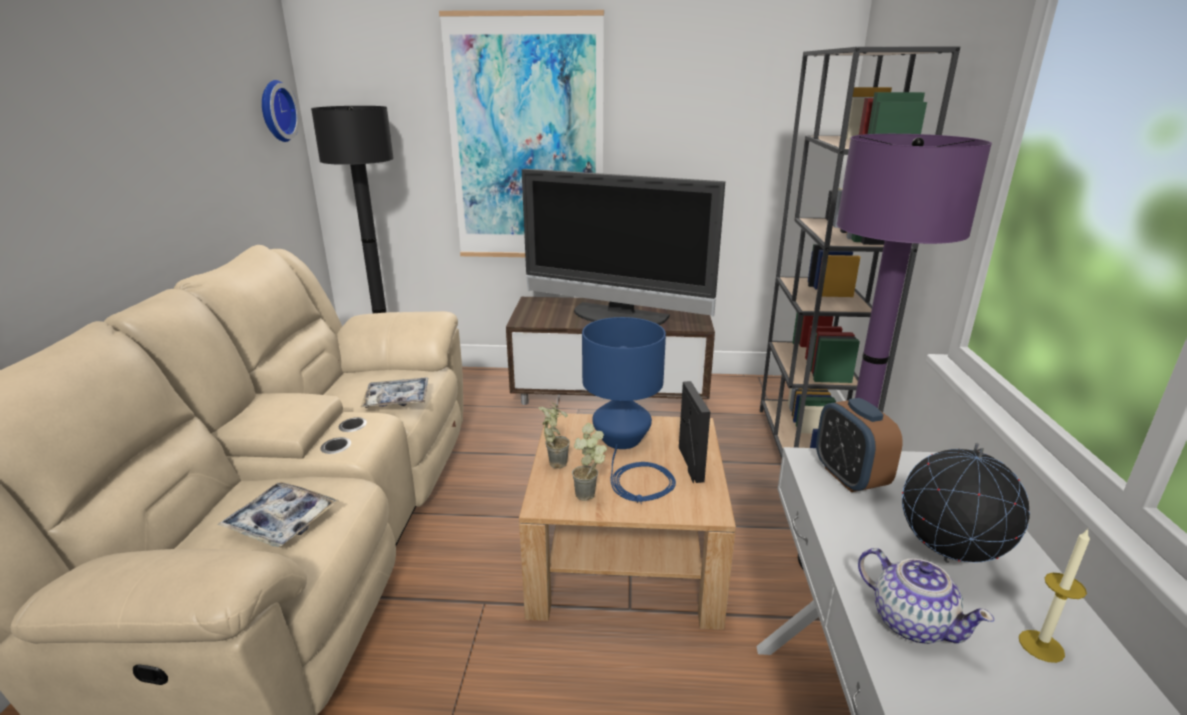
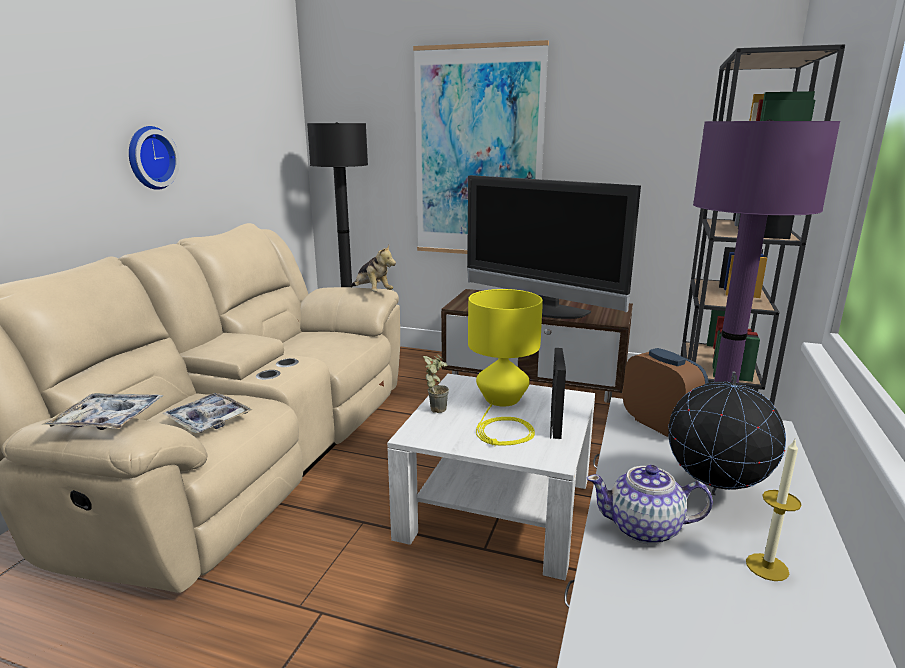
camera: 15 degrees right, 5 degrees down
wall clock [262,80,300,142] -> wall clock moved to [129,126,180,190]
tray [361,378,428,408] -> tray moved to [41,393,164,430]
brown coffee table [519,413,736,630] -> white coffee table [387,374,595,580]
potted plant [572,423,607,501] -> none
blue table lamp [582,317,676,504] -> yellow table lamp [468,289,543,446]
alarm clock [816,398,903,492] -> alarm clock turned 150 degrees clockwise [623,348,709,437]
teapot [858,548,995,644] -> teapot turned 120 degrees clockwise [587,465,713,544]
none -> plush toy [351,245,396,292]

